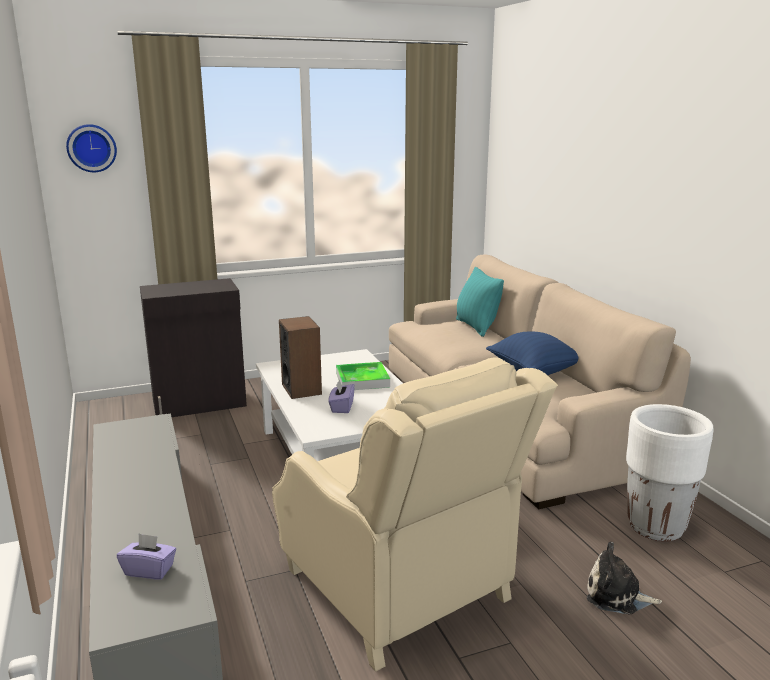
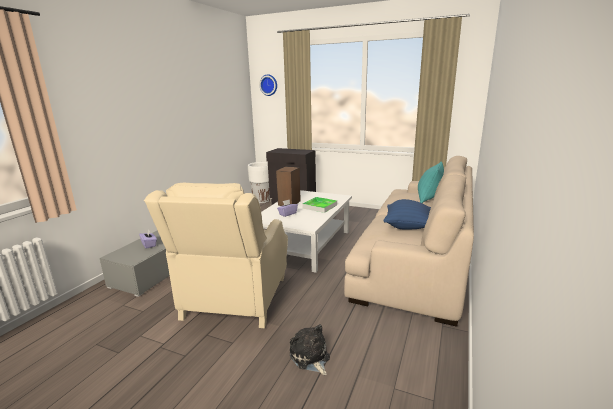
camera: 45 degrees right, 0 degrees up
white planter [626,404,713,541] -> white planter moved to [248,162,270,204]

